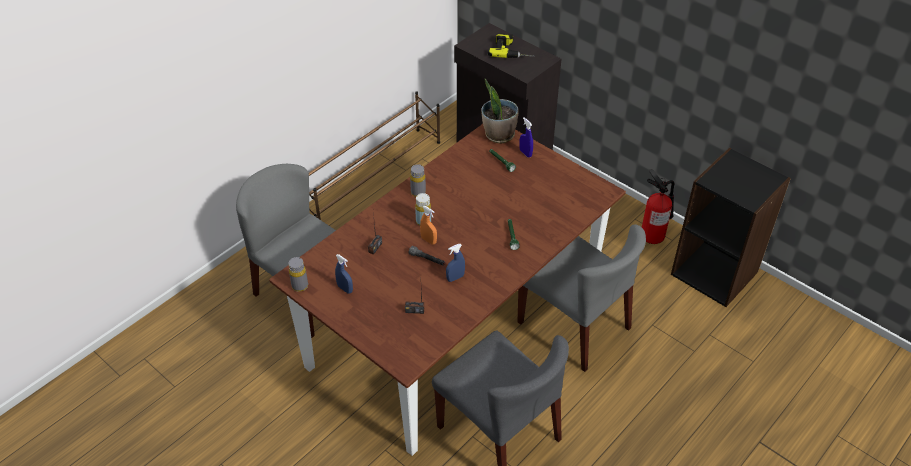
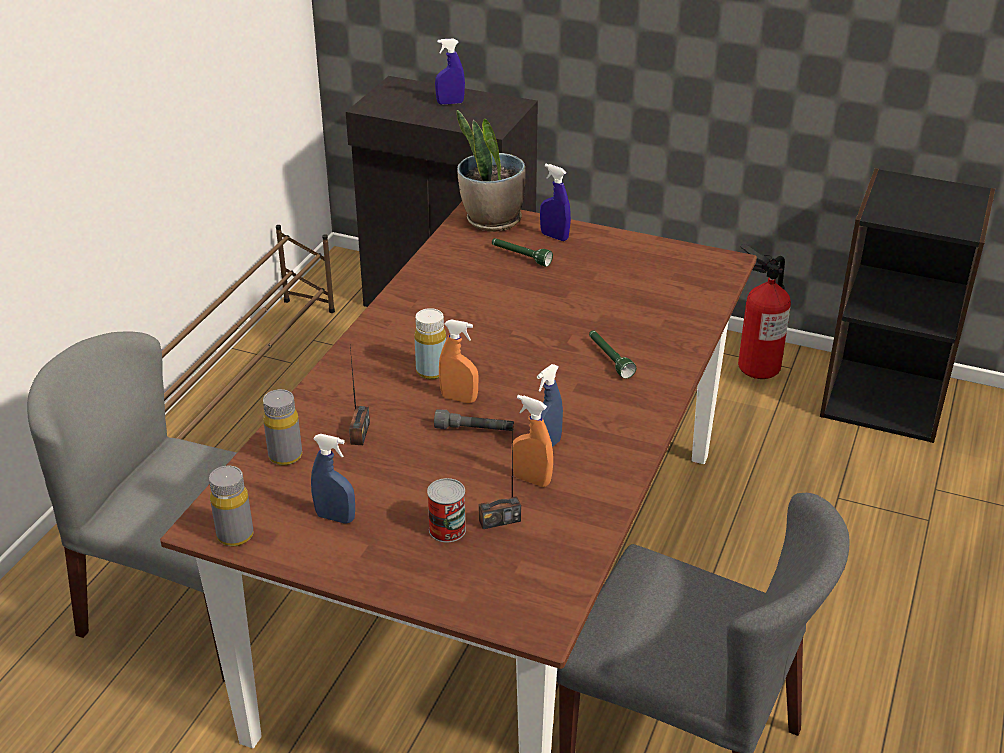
camera: 20 degrees left, 10 degrees down
grey bottle [410,164,426,197] -> grey bottle moved to [263,389,302,466]
power drill [488,33,534,58] -> blue spray bottle [435,38,465,105]
grey chair [517,224,646,372] -> none
none -> can [427,478,466,542]
none -> orange spray bottle [511,395,553,487]

